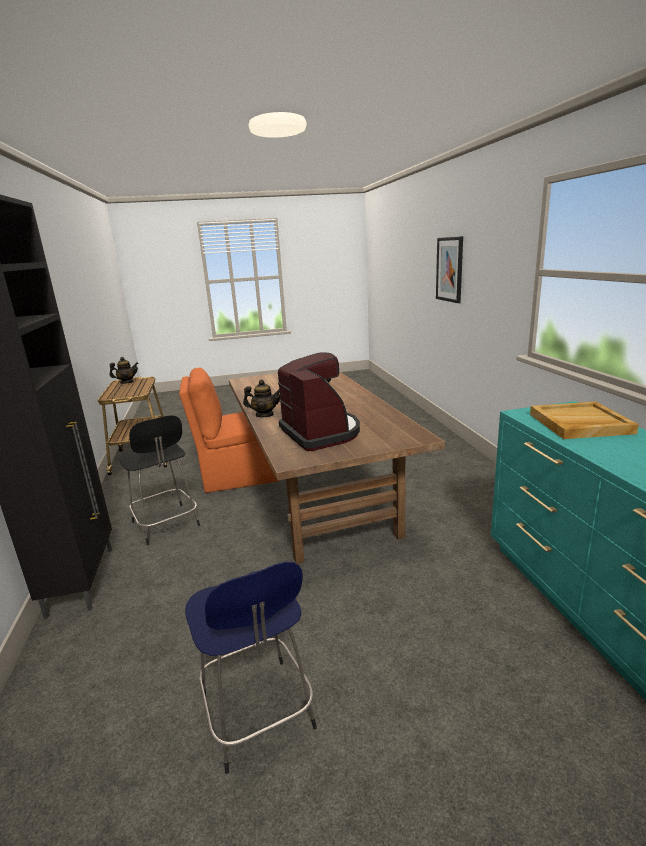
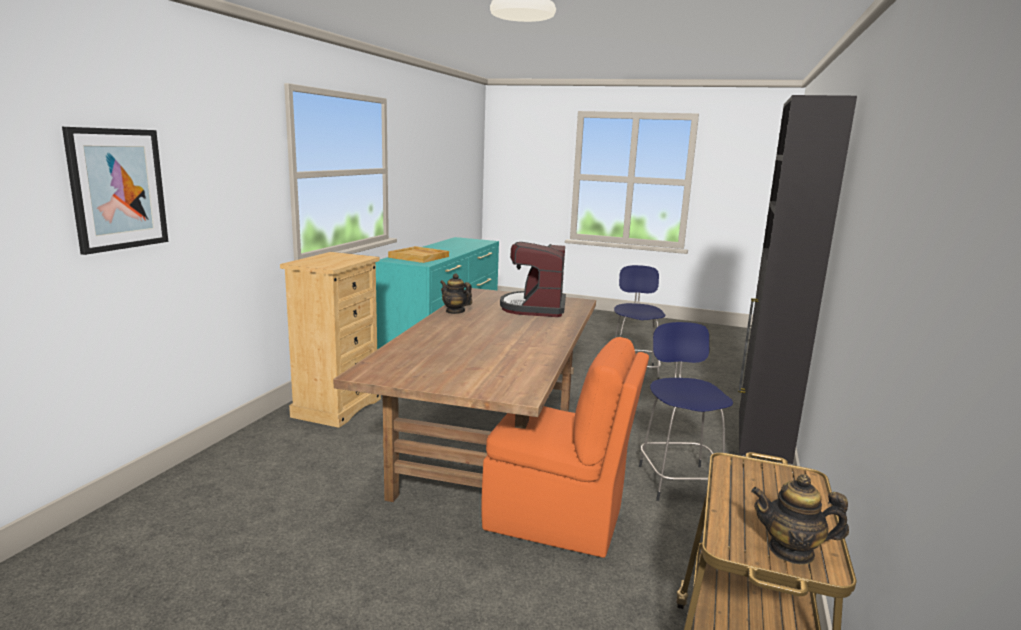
camera: 150 degrees left, 5 degrees down
black stool [119,415,200,545] -> blue stool [639,322,733,501]
teapot [243,379,280,417] -> teapot moved to [440,273,472,314]
none -> beige dresser [280,252,381,428]

